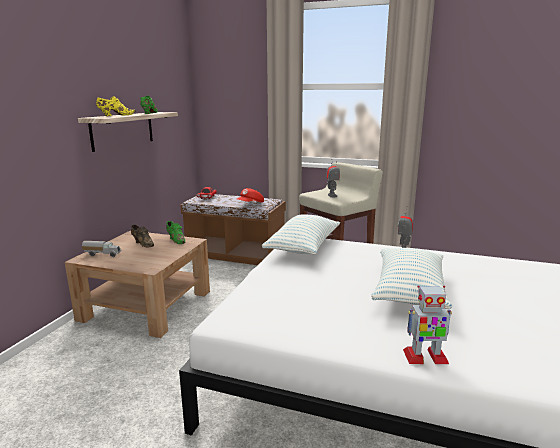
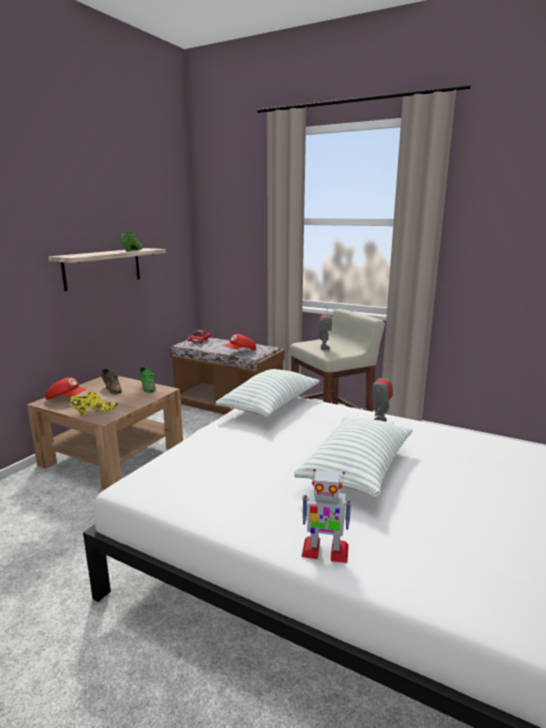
camera: 10 degrees right, 0 degrees up
toy truck [82,241,122,257] -> red cap [45,377,86,400]
yellow shoe [96,96,136,116] -> yellow shoe moved to [70,391,118,415]

